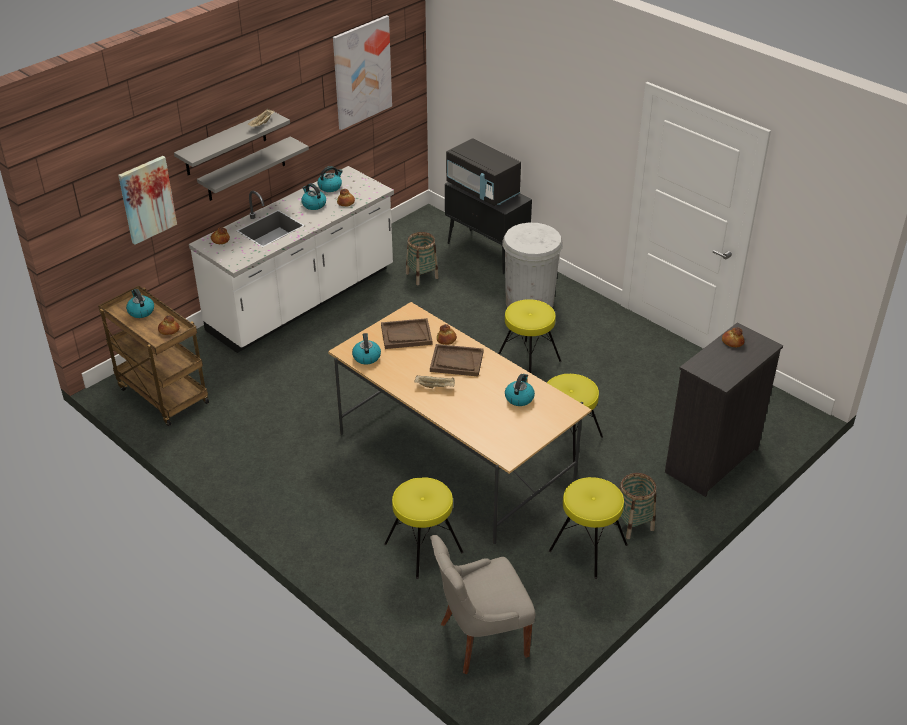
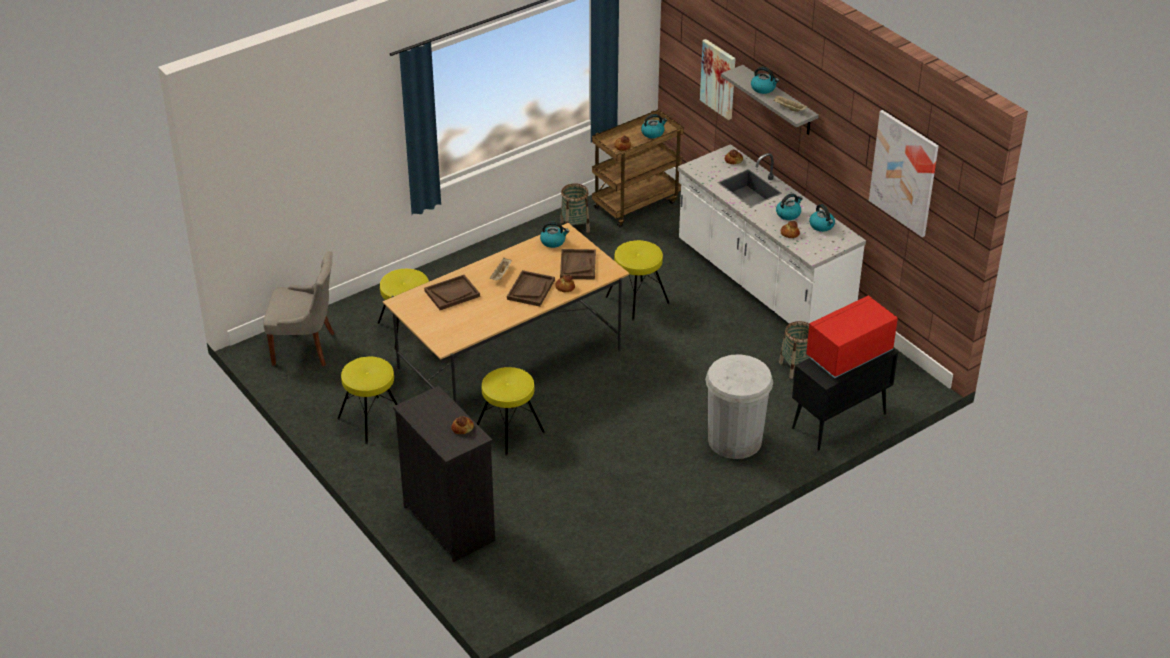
camera: 100 degrees right, 0 degrees up
grey shelf [197,136,309,201] -> none
grey chair [430,535,535,674] -> grey chair turned 105 degrees clockwise [263,251,335,366]
black microwave [446,138,521,206] -> red microwave [806,295,898,378]
yellow stool [498,299,562,373] -> yellow stool moved to [605,240,670,321]
kettle [505,374,535,406] -> kettle moved to [751,67,779,94]
basket [619,473,656,539] -> basket moved to [560,183,590,233]
none -> brown tray [424,275,480,310]

